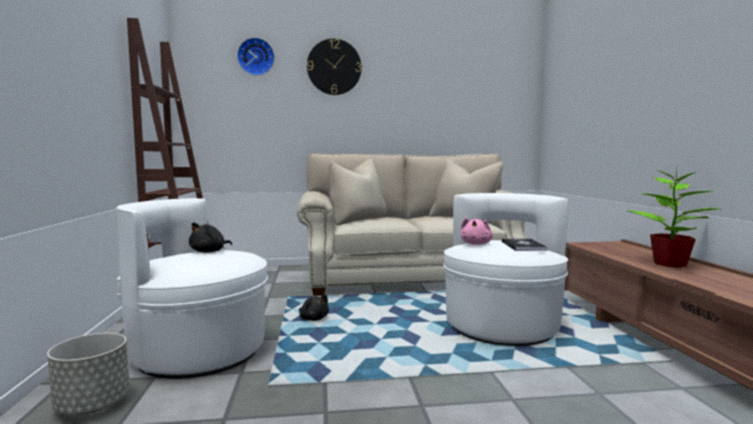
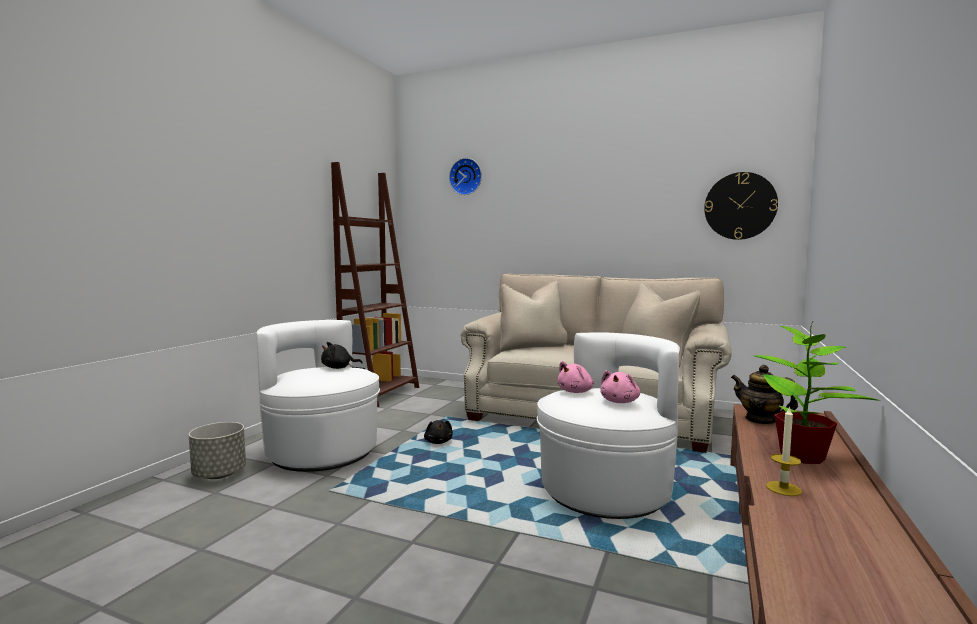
camera: 30 degrees right, 0 degrees up
wall clock [307,39,362,95] -> wall clock moved to [704,172,778,240]
book [502,238,548,251] -> pink plush toy [601,370,640,403]
none -> teapot [731,365,798,424]
none -> candle [766,406,802,496]

